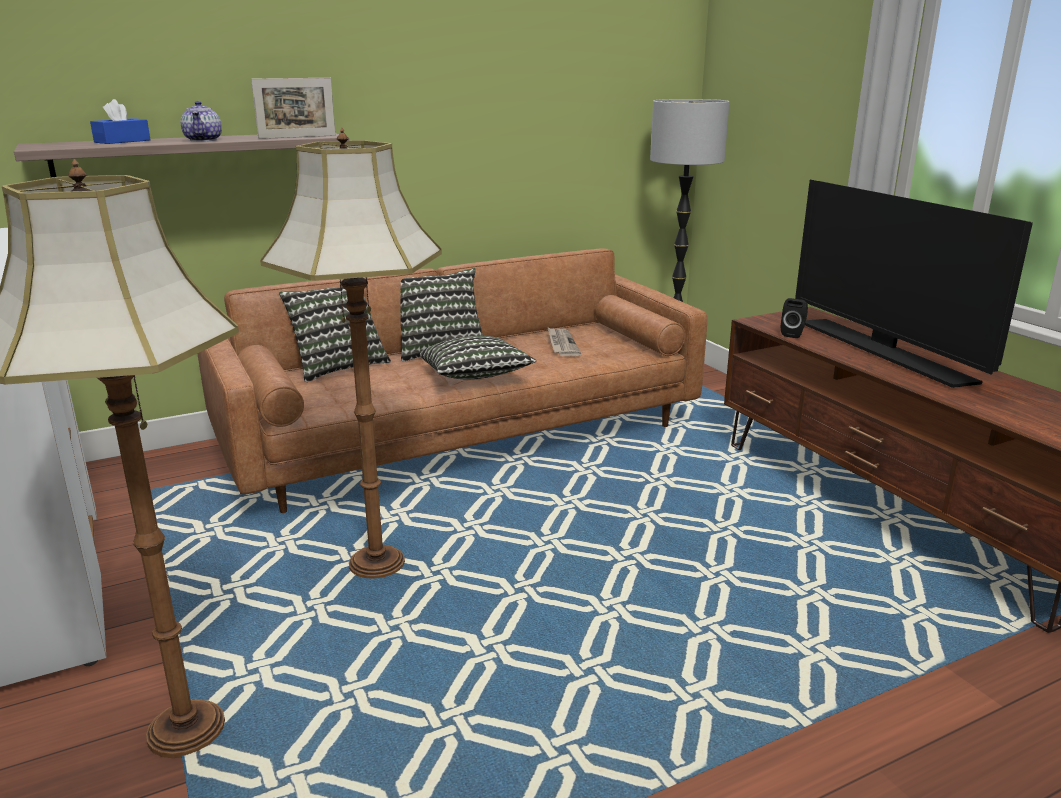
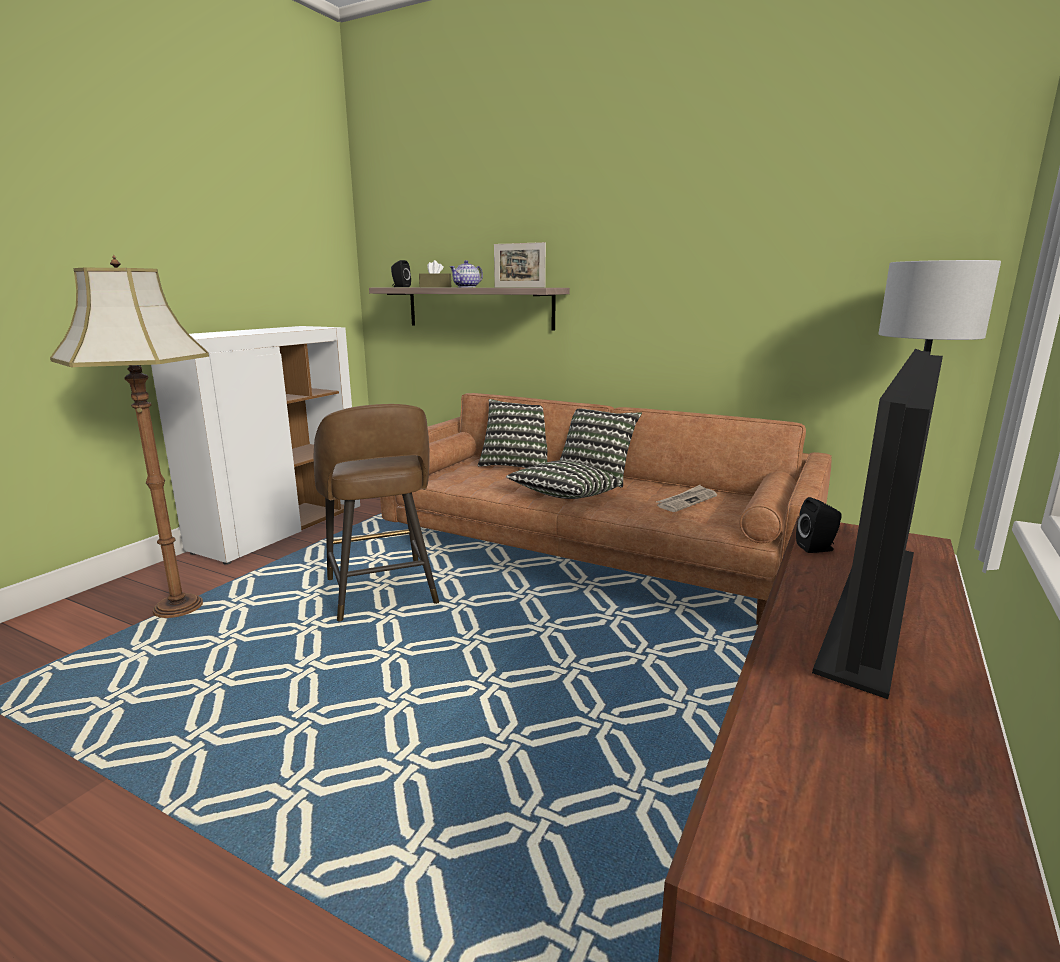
camera: 55 degrees right, 5 degrees down
blue tissue box [90,99,151,144] -> brown tissue box [419,260,451,287]
floor lamp [260,127,442,579] -> brown stool [314,404,439,621]
none -> black speaker [391,260,411,287]

